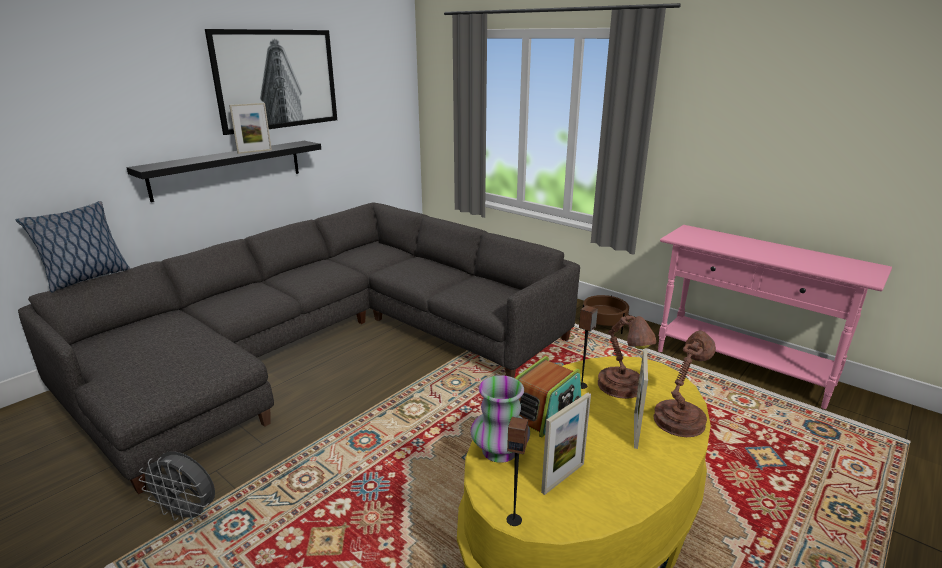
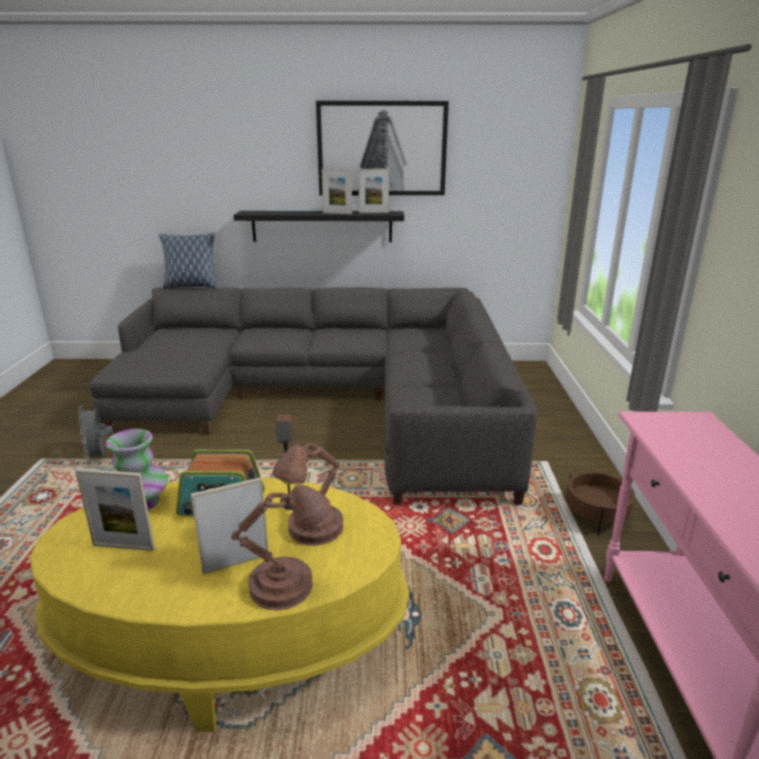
camera: 50 degrees right, 0 degrees up
speaker [506,417,528,526] -> none
none -> picture frame [358,169,389,213]

